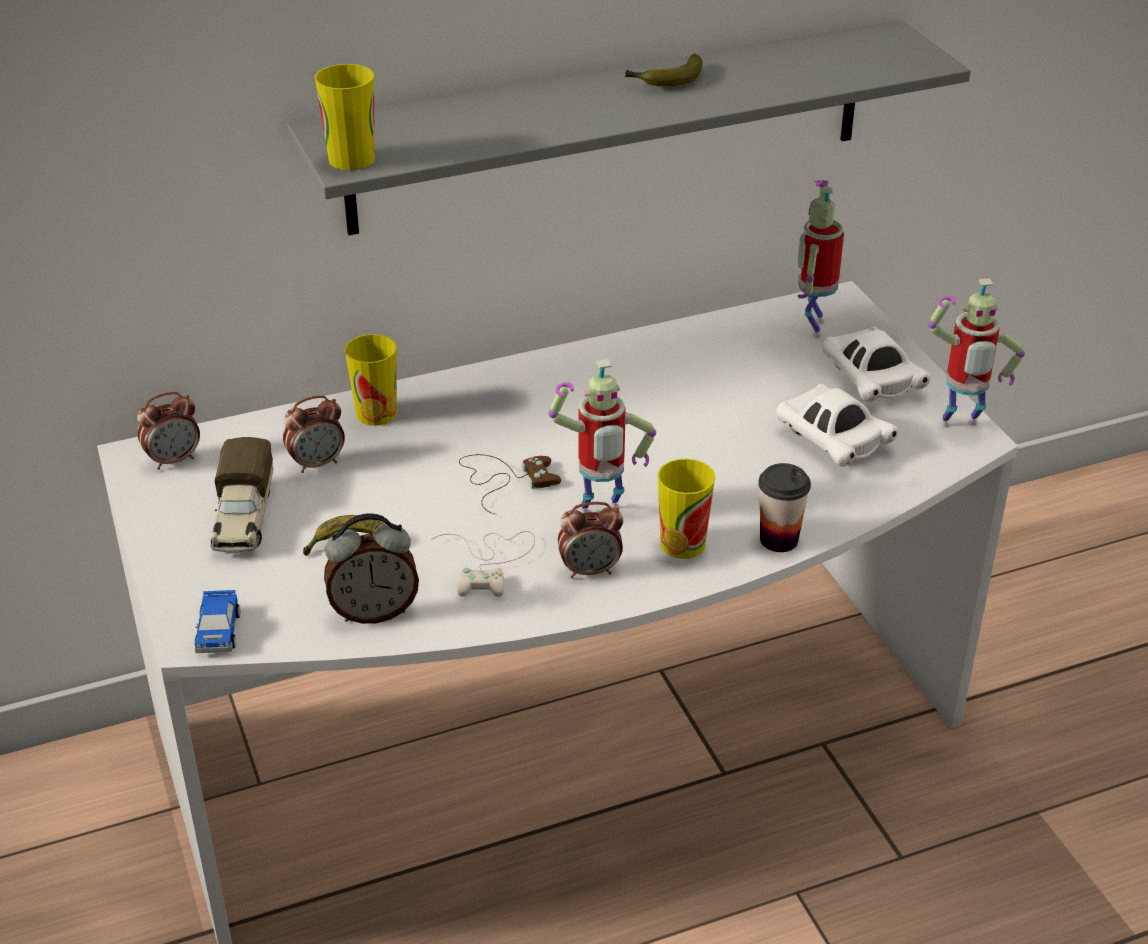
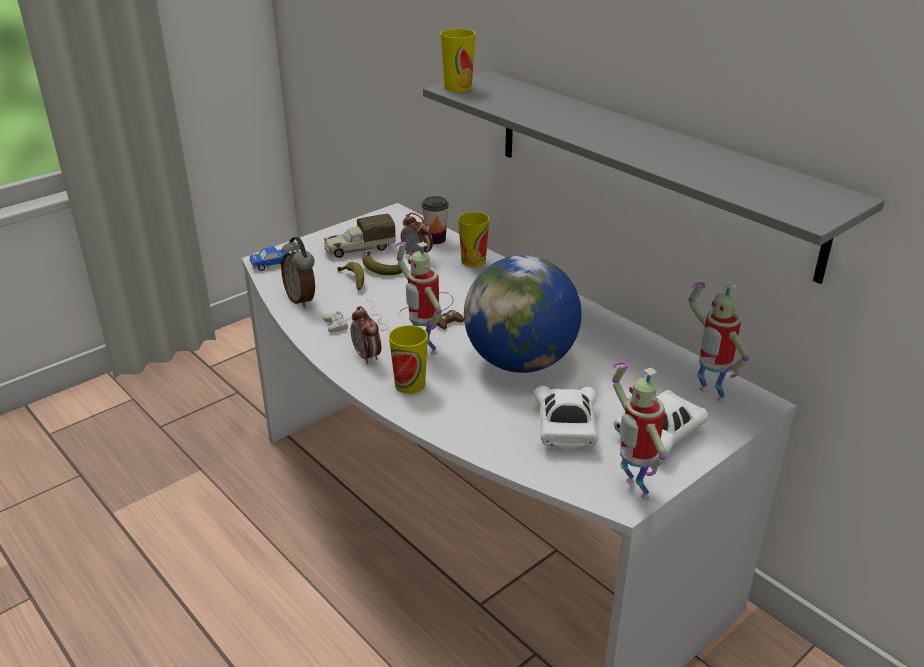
camera: 70 degrees right, 5 degrees down
alarm clock [137,392,200,470] -> none
banana [625,54,703,86] -> banana moved to [362,251,402,275]
cup [758,463,811,552] -> cup moved to [422,196,449,244]
white toy car [776,384,898,467] -> white toy car turned 150 degrees clockwise [534,385,598,449]
toy robot [797,180,844,338] -> toy robot turned 120 degrees counterclockwise [688,282,749,402]
none -> globe [464,255,582,373]

